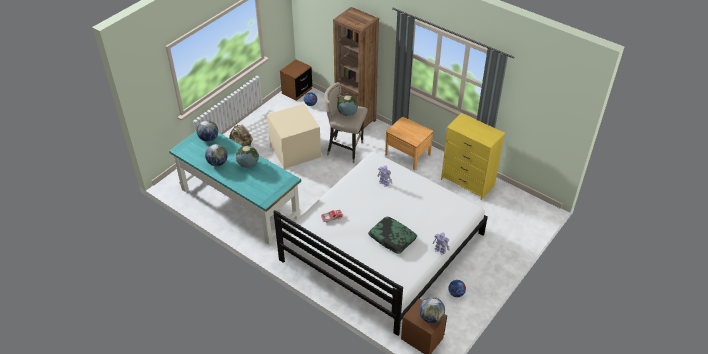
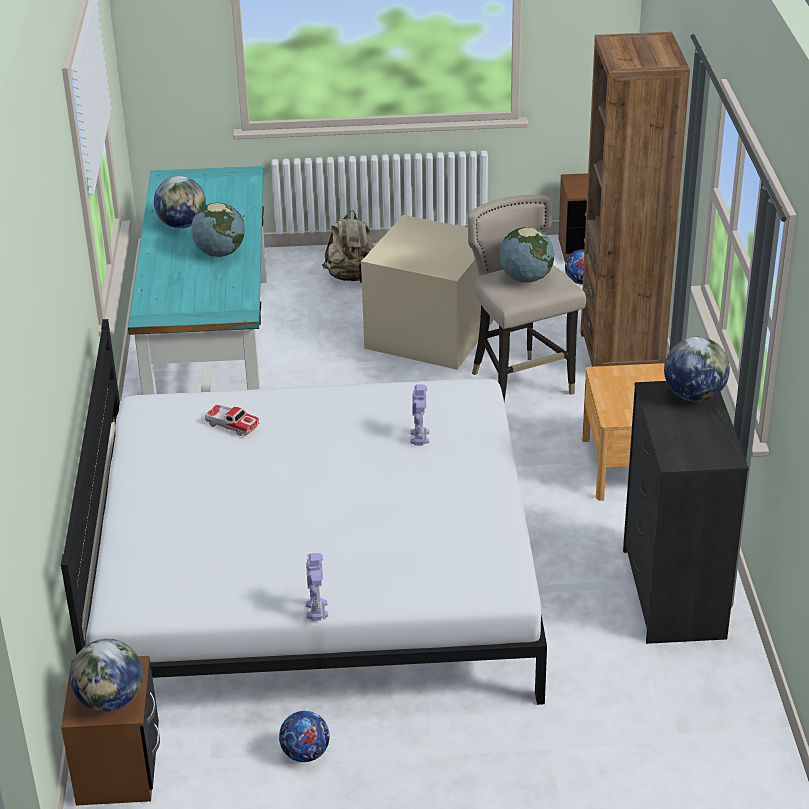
camera: 50 degrees right, 10 degrees down
globe [197,120,218,142] -> globe moved to [664,337,730,402]
pillow [368,217,417,254] -> none
yellow dresser [441,113,505,200] -> black dresser [623,381,749,644]

